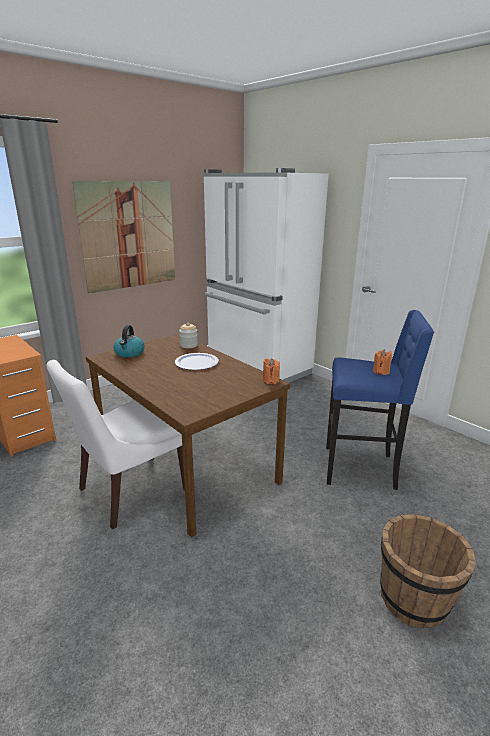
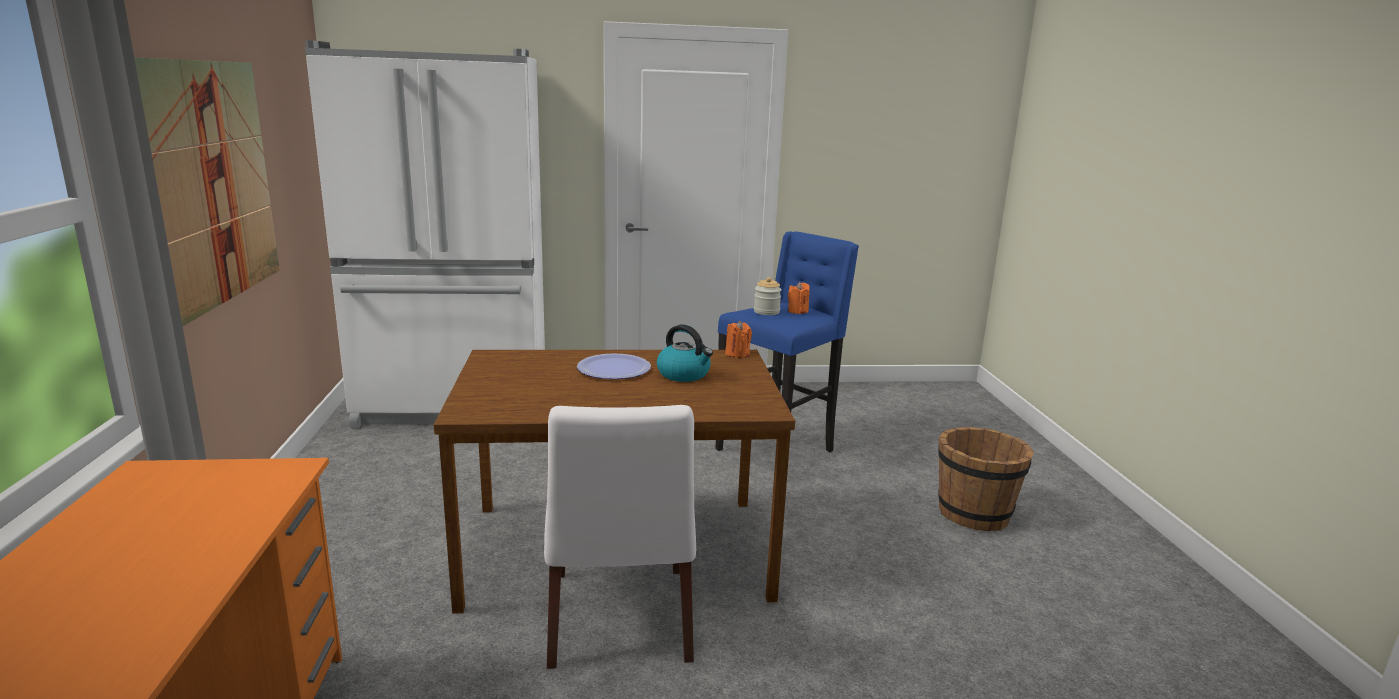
camera: 55 degrees left, 5 degrees down
kettle [113,325,145,357] -> kettle moved to [657,325,713,382]
jar [179,323,198,348] -> jar moved to [754,277,782,315]

